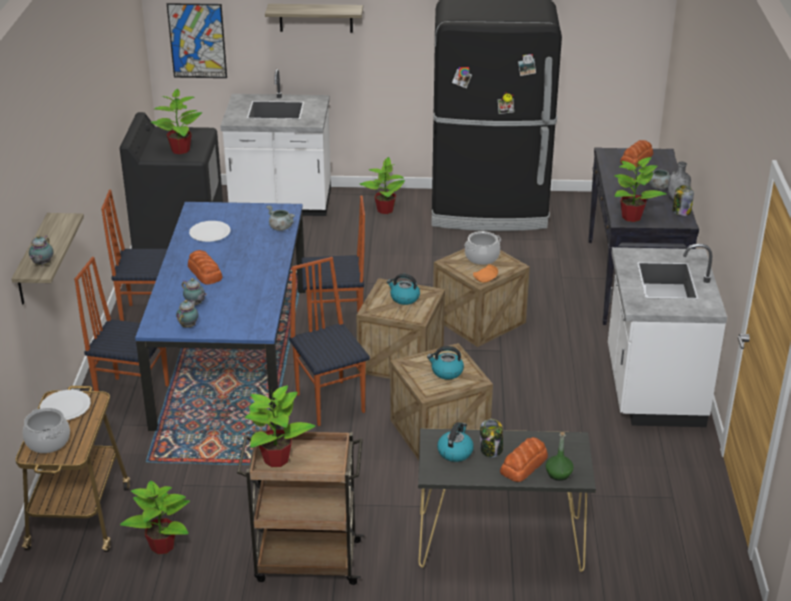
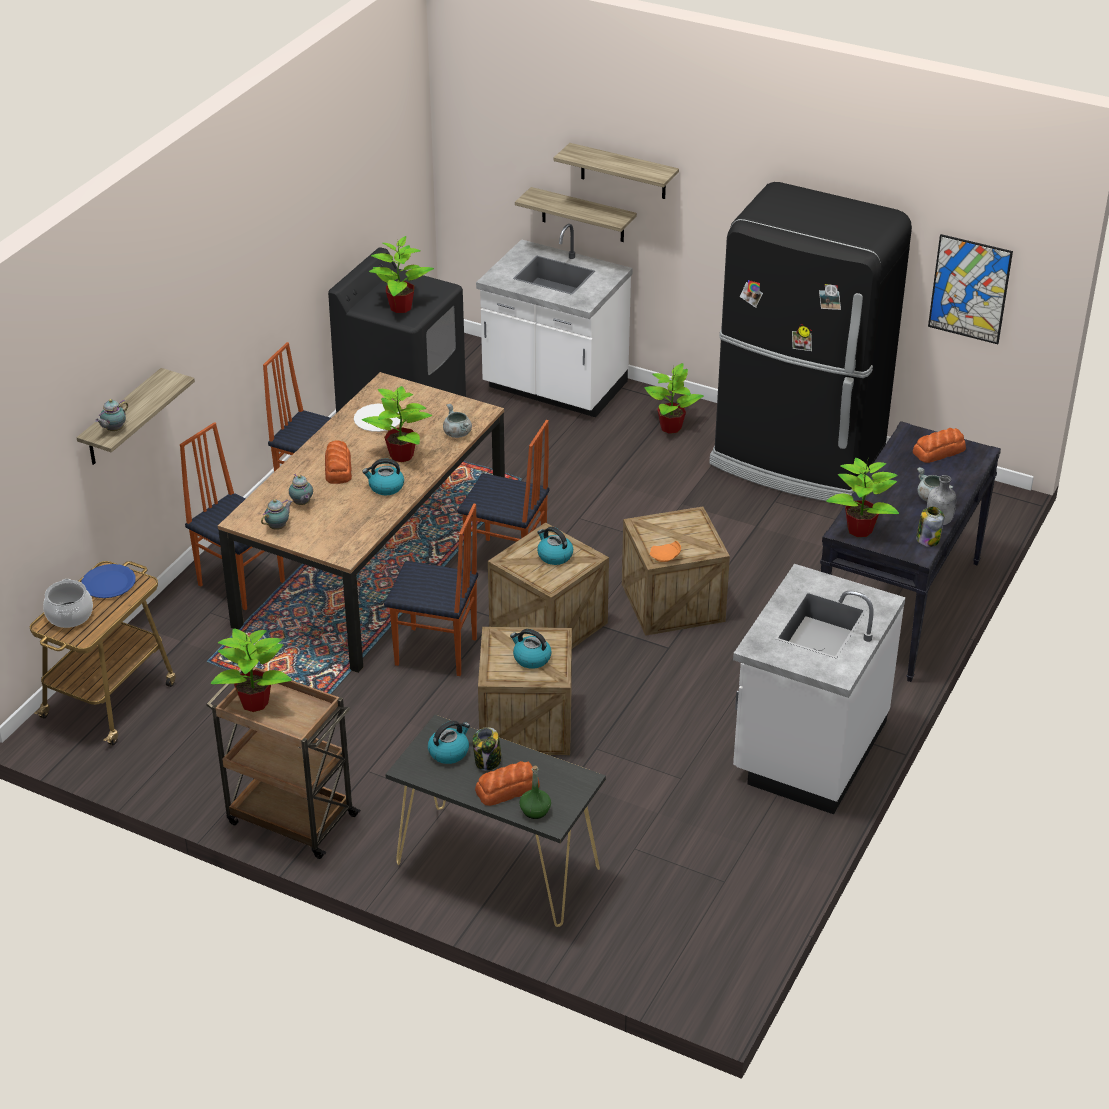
camera: 25 degrees right, 5 degrees up
white plate [40,390,91,420] -> blue plate [81,564,136,598]
potted plant [120,480,190,554] -> potted plant moved to [362,386,432,462]
blue dining table [135,202,306,431] -> brown dining table [218,372,505,673]
picture [167,3,227,78] -> picture moved to [928,234,1013,344]
chair [289,257,370,426] -> chair turned 105 degrees clockwise [384,504,478,676]
cooking pot [464,231,501,265] -> none
none -> kettle [362,459,404,495]
none -> shelf [515,187,637,242]

